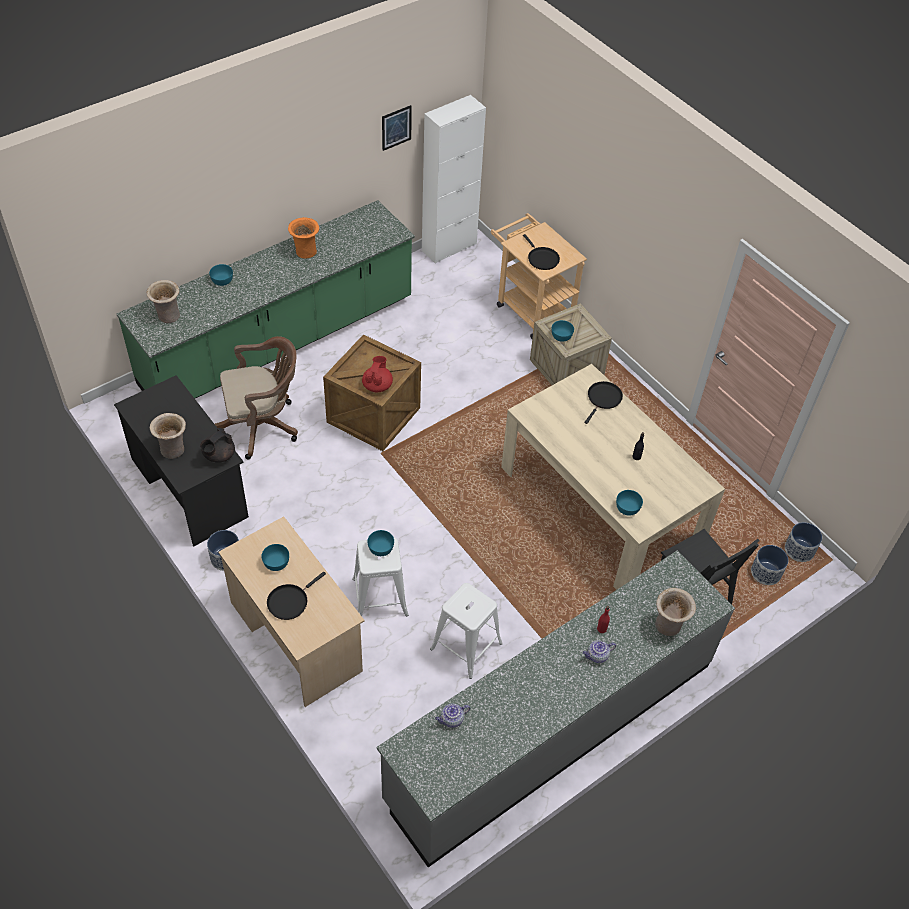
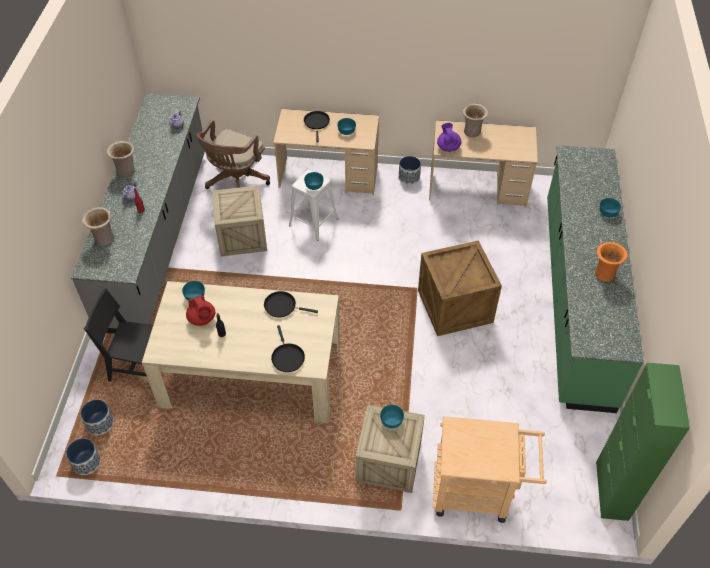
camera: 135 degrees right, 0 degrees up
black desk [114,375,249,546] -> beige desk [429,120,538,208]
beige vase [147,280,180,323] -> beige vase moved to [106,141,135,177]
black teapot [200,428,235,463] -> purple teapot [437,123,462,152]
brown office chair [215,336,298,459] -> brown office chair moved to [196,120,270,189]
red teapot [362,356,393,392] -> red teapot moved to [186,295,215,326]
picture [382,105,412,151] -> none
white cabinet [422,95,486,264] -> green cabinet [596,363,690,521]
white stool [430,583,503,679] -> crate [212,185,267,256]
black frying pan [523,234,560,270] -> black frying pan moved to [264,291,318,318]

